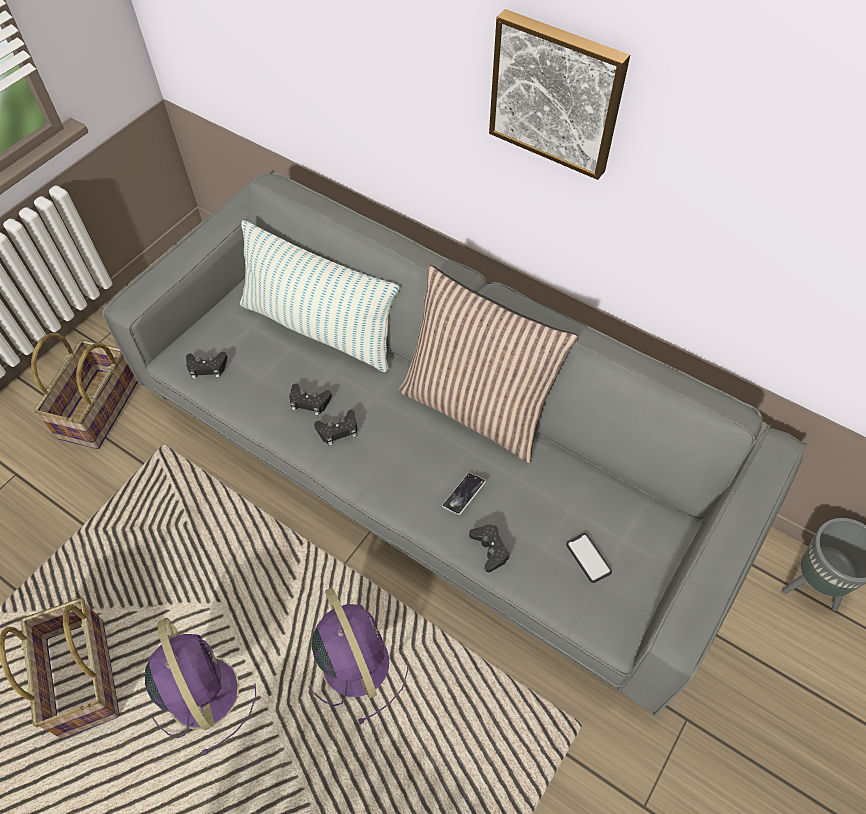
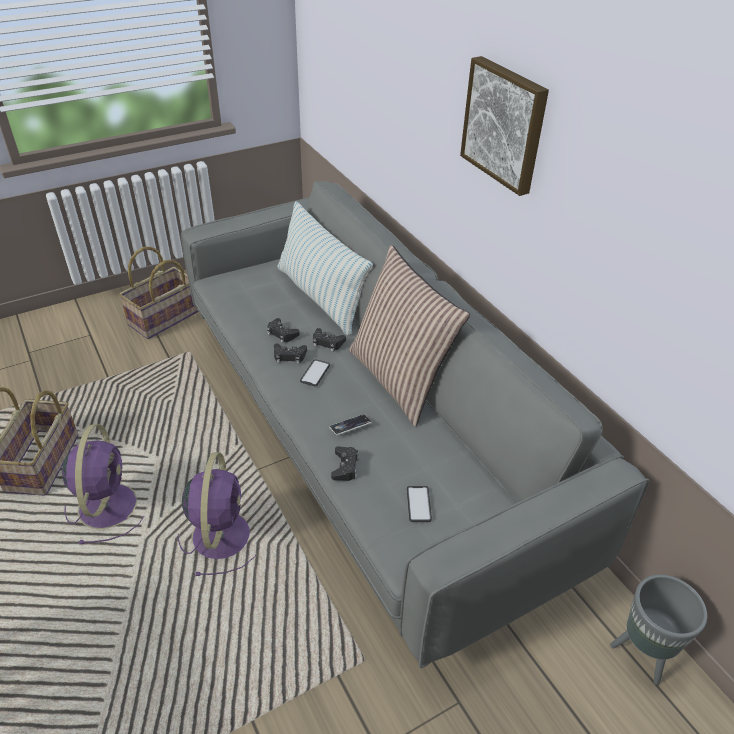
camera: 25 degrees right, 15 degrees down
black game controller [186,352,227,379] -> black game controller moved to [313,328,346,352]
none -> phone [300,359,330,386]

